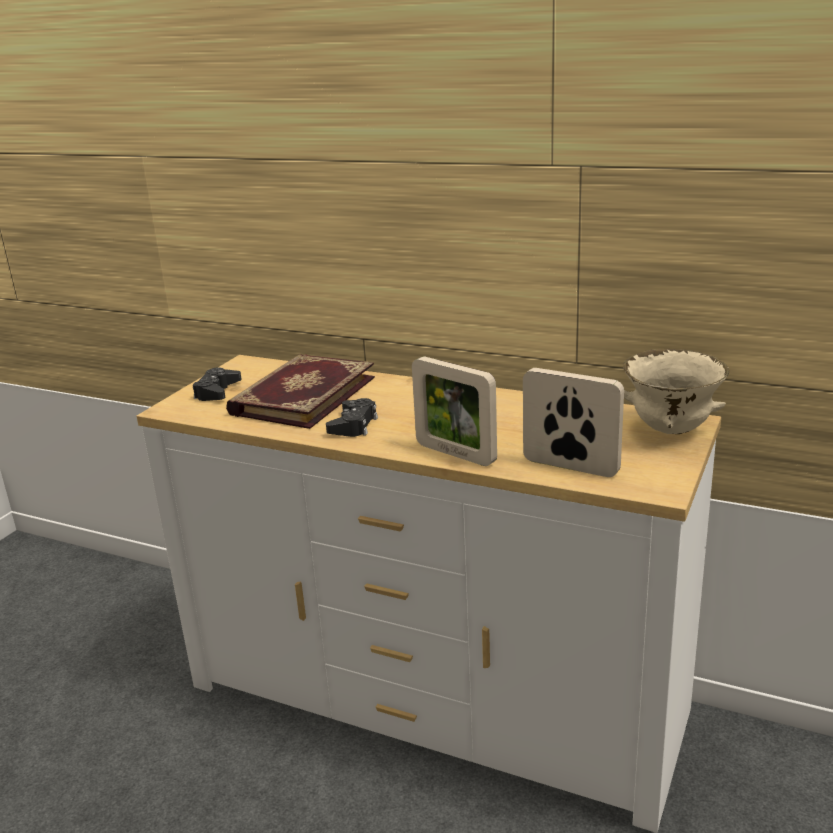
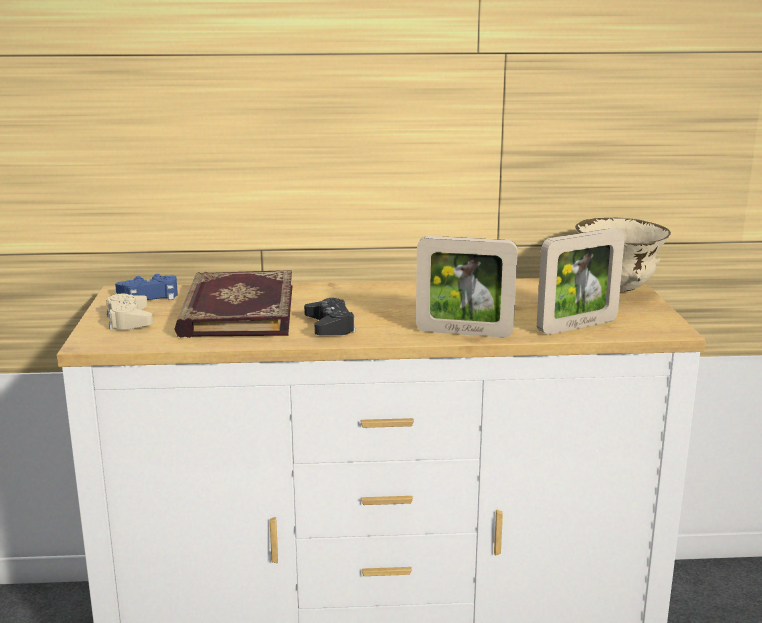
camera: 30 degrees left, 5 degrees down
black game controller [193,367,242,401] -> beige game controller [106,294,153,330]
picture frame [523,368,624,477] -> picture frame turned 150 degrees clockwise [537,228,625,335]
none -> blue game controller [115,274,178,300]

